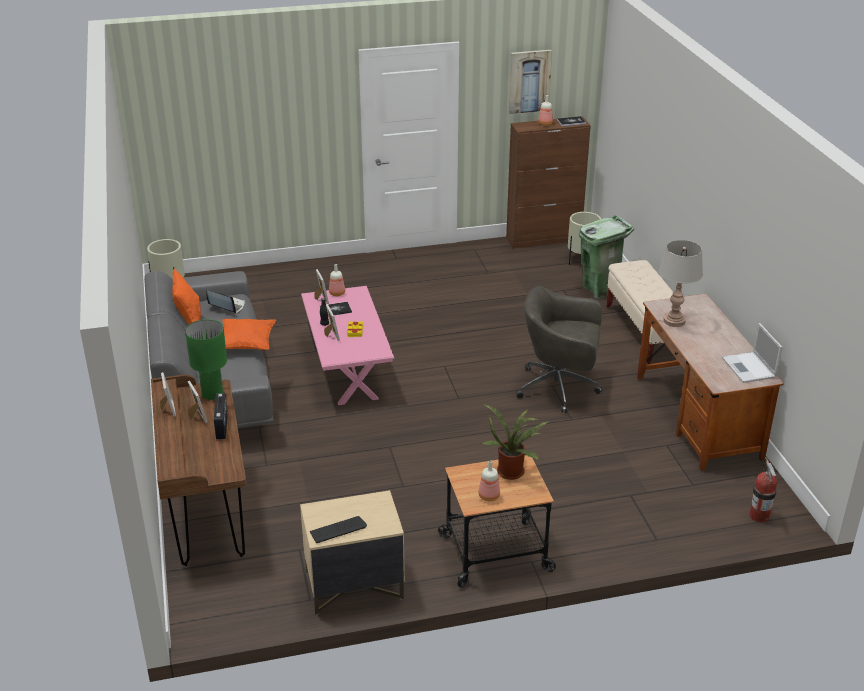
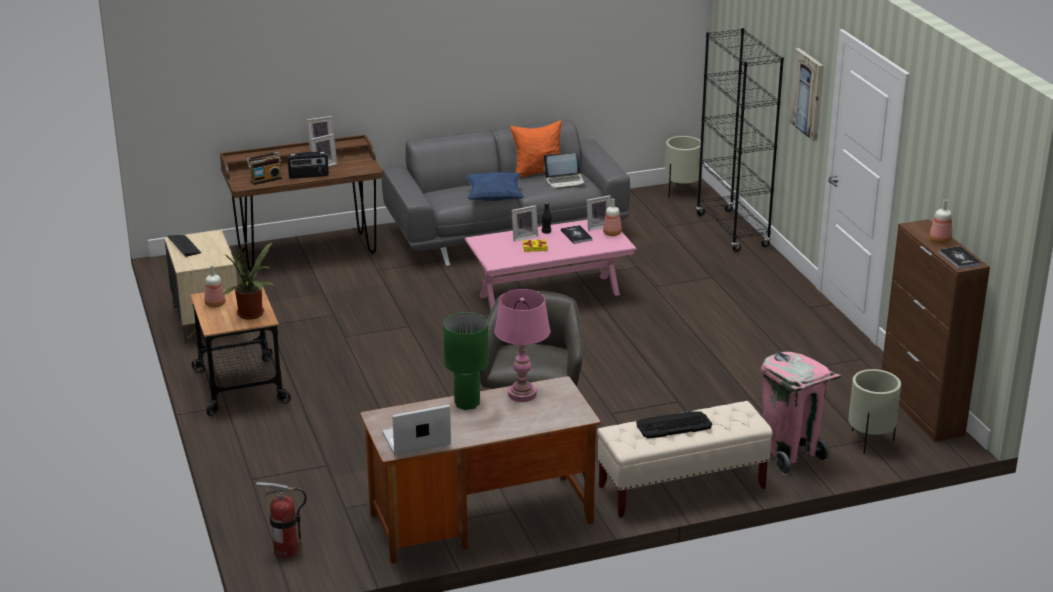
camera: 85 degrees right, 5 degrees down
green table lamp [185,319,227,400] -> green table lamp moved to [443,312,489,410]
laptop [206,290,245,314] -> laptop turned 60 degrees clockwise [544,153,587,189]
orange pillow [222,319,276,350] -> blue pillow [466,172,524,201]
picture [509,50,552,114] -> picture moved to [789,48,824,141]
green trash can [579,215,634,298] -> pink trash can [761,352,841,476]
grey table lamp [659,240,703,327] -> pink table lamp [494,289,551,402]
none -> radio [246,152,282,185]
none -> keyboard [636,411,712,439]
none -> black bookcase [696,28,784,252]

